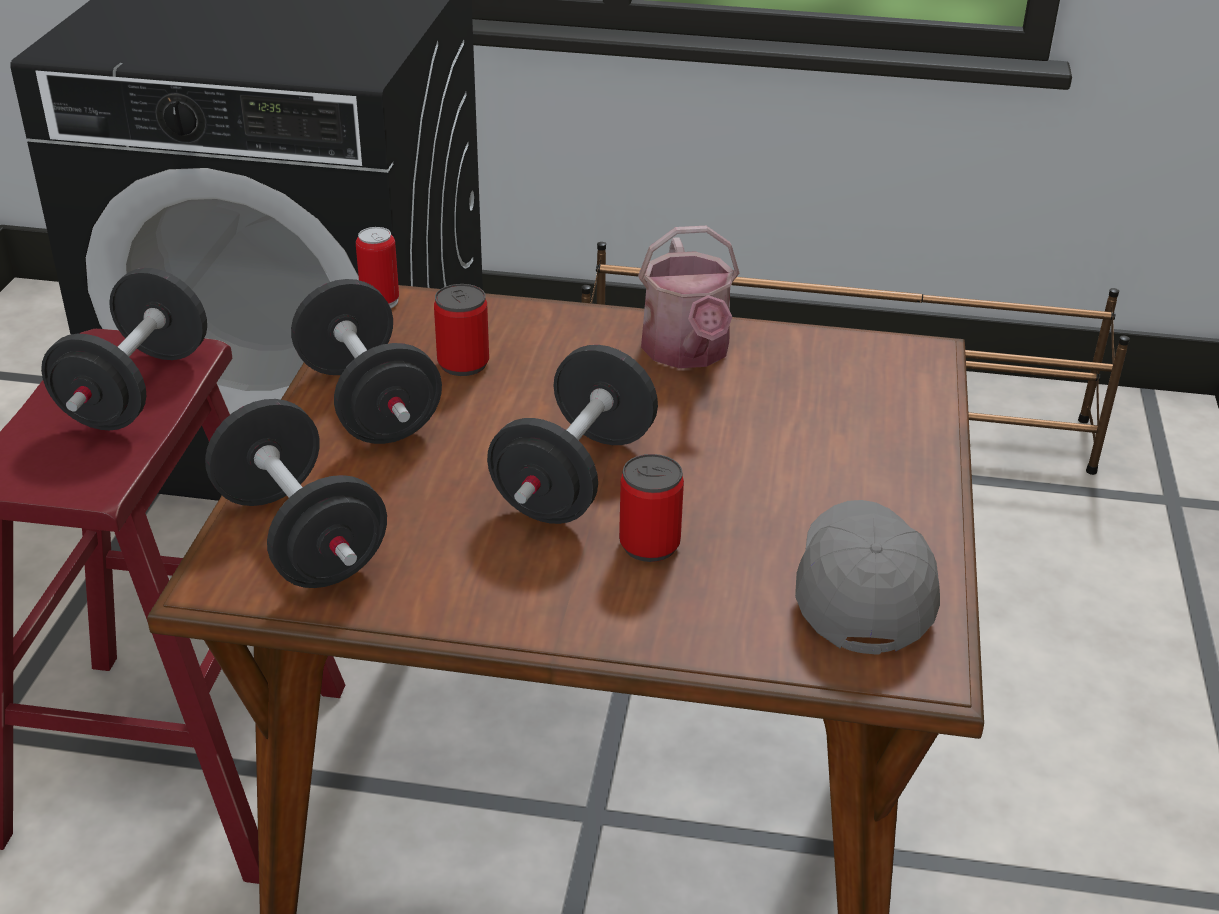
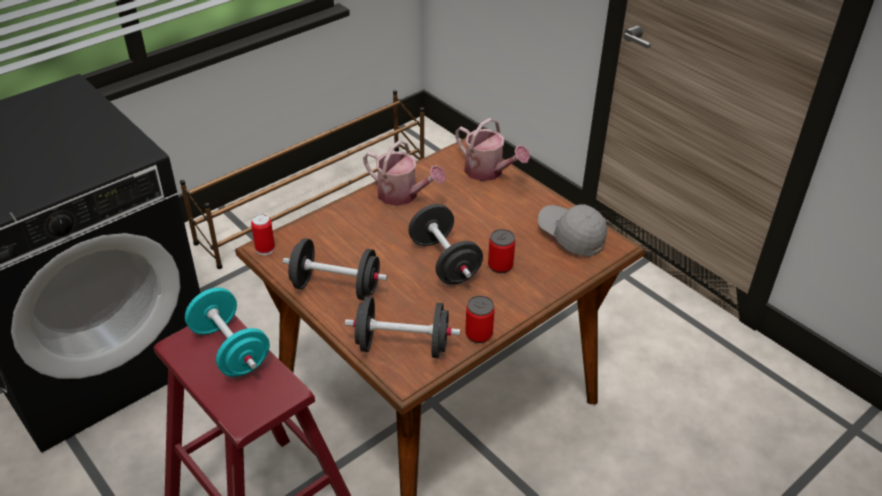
camera: 50 degrees left, 5 degrees up
black dumbbell [41,268,207,430] -> turquoise dumbbell [185,288,270,377]
can [434,284,489,376] -> can moved to [465,296,495,343]
none -> watering can [455,118,530,181]

